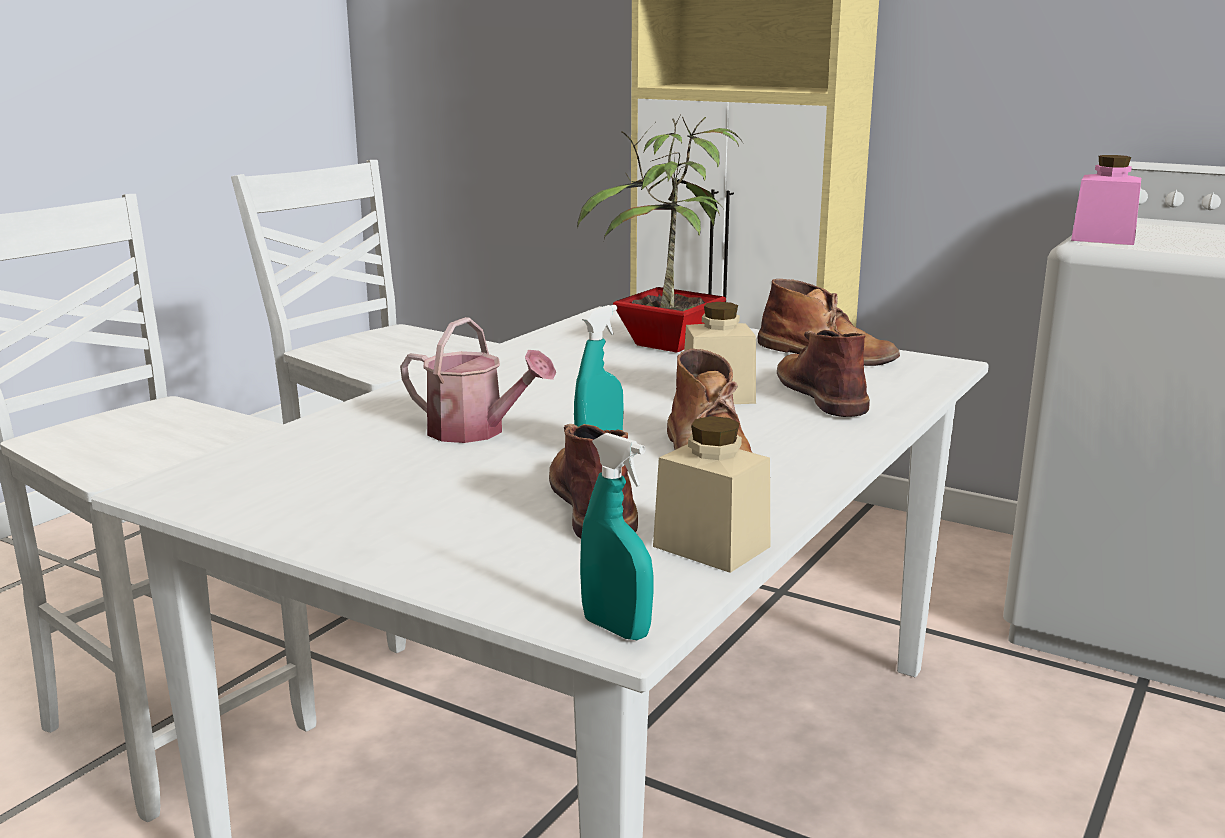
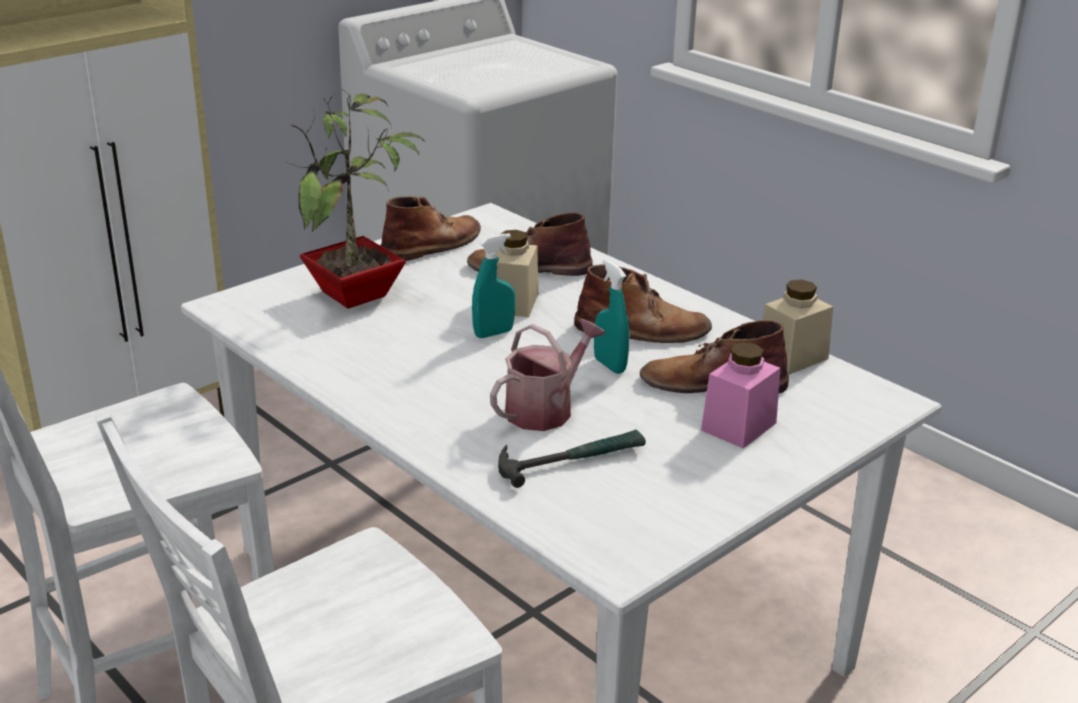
camera: 75 degrees left, 10 degrees up
turquoise spray bottle [580,433,653,640] -> turquoise spray bottle moved to [472,233,516,338]
pink jar [1071,155,1141,245] -> pink jar moved to [701,342,780,448]
none -> hammer [498,430,646,488]

